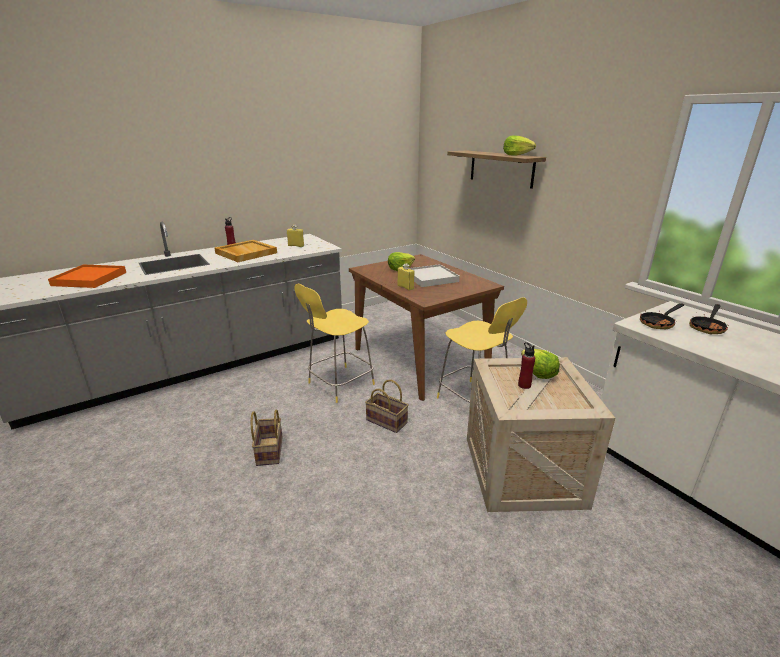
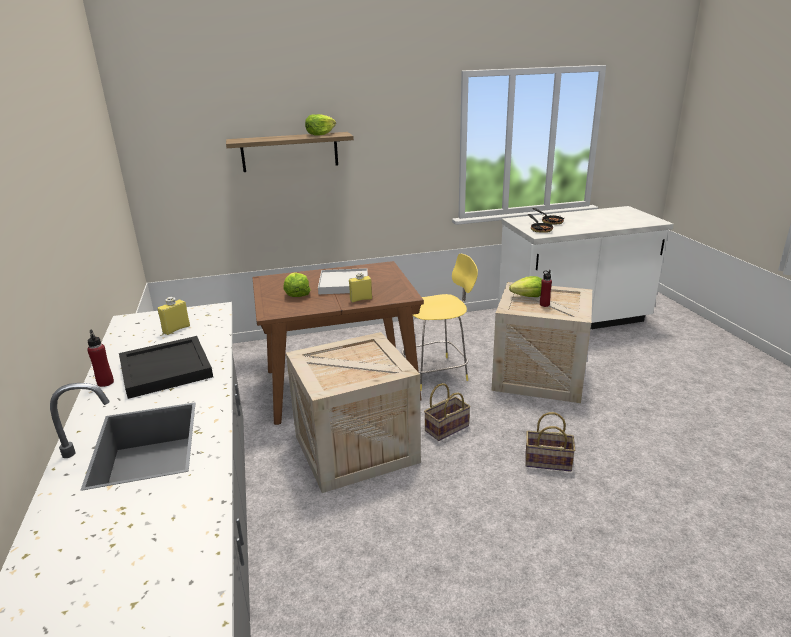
camera: 70 degrees left, 0 degrees up
orange tray [48,265,126,288] -> none
beige tray [215,240,277,262] -> black tray [119,336,213,399]
basket [251,409,283,466] -> basket moved to [526,412,575,472]
yellow stool [294,284,375,403] -> crate [286,332,421,493]

